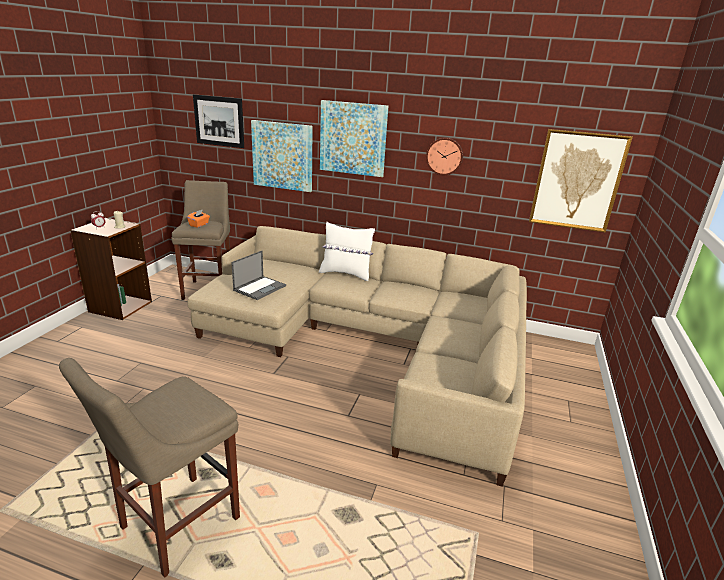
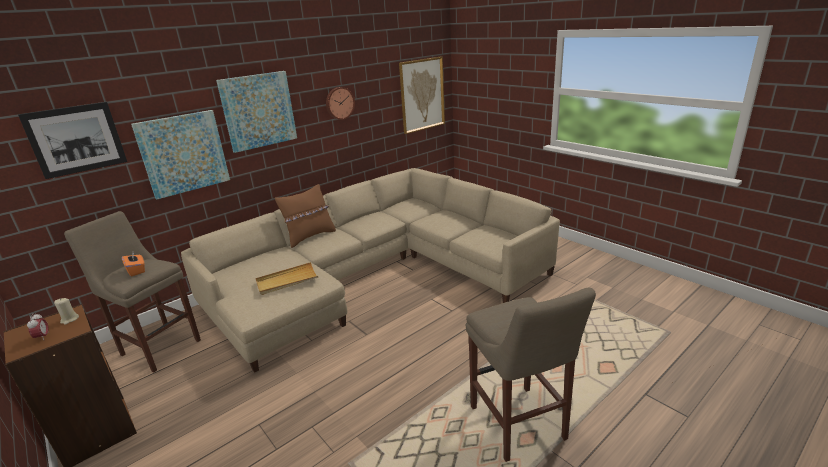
camera: 55 degrees left, 0 degrees up
laptop [231,251,286,300] -> beige tray [256,262,318,295]
white pillow [319,222,375,281] -> brown pillow [275,184,336,248]

